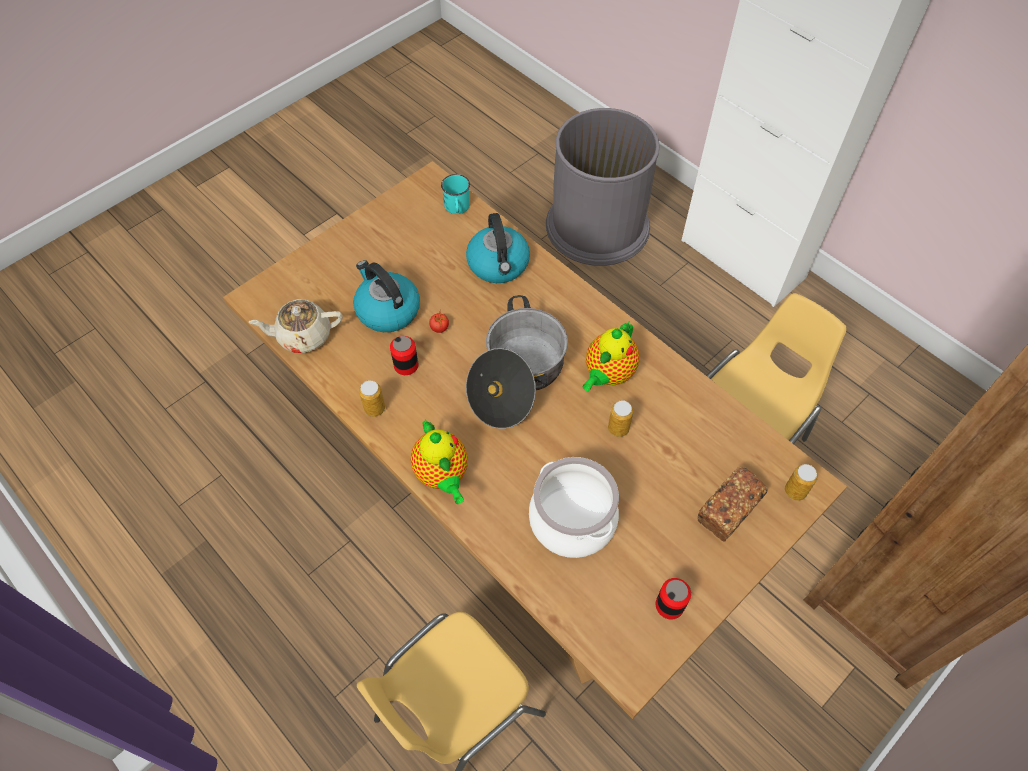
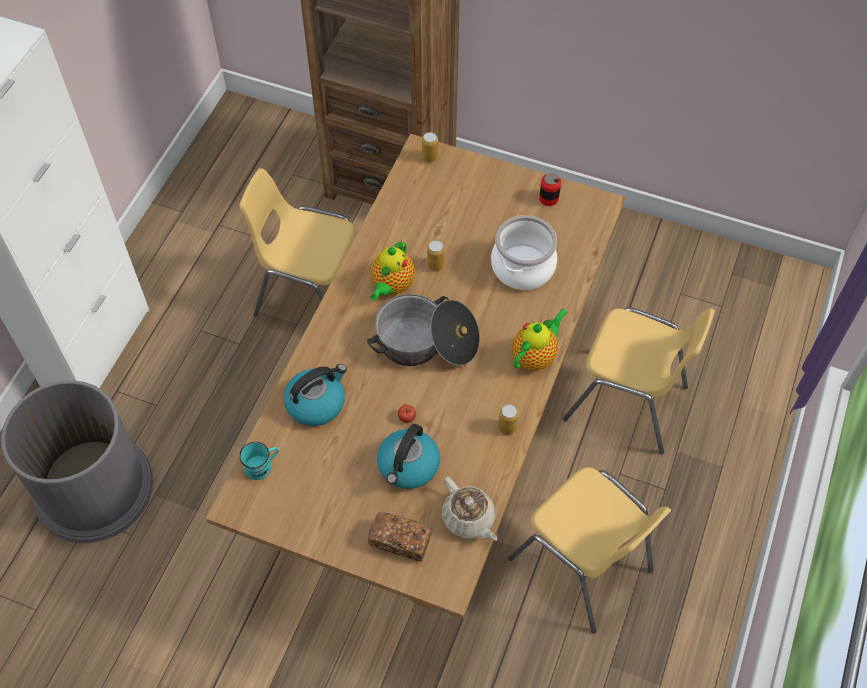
camera: 115 degrees left, 0 degrees up
can [390,336,418,375] -> none
teapot [583,321,640,391] -> teapot turned 105 degrees clockwise [371,240,415,301]
bread [697,467,768,542] -> bread moved to [368,512,432,562]
none -> yellow chair [508,467,671,633]

